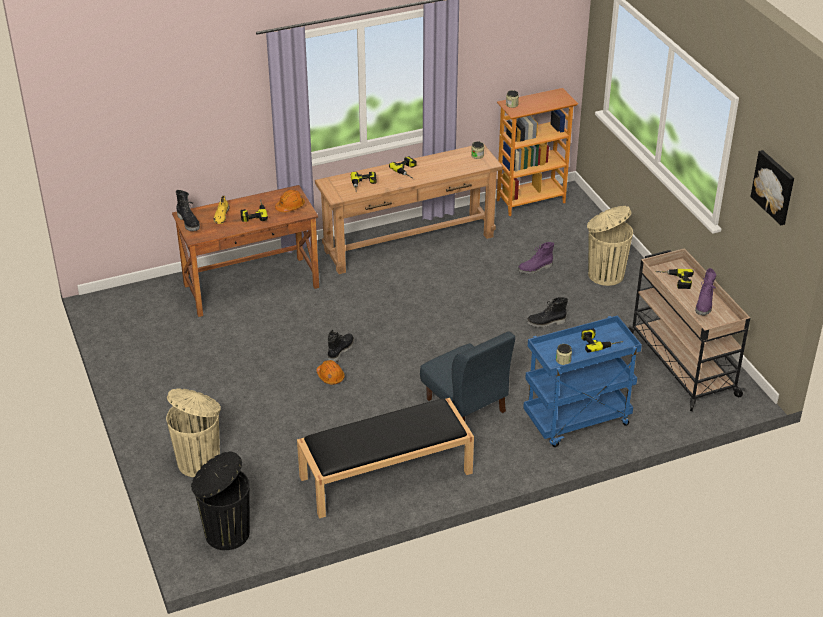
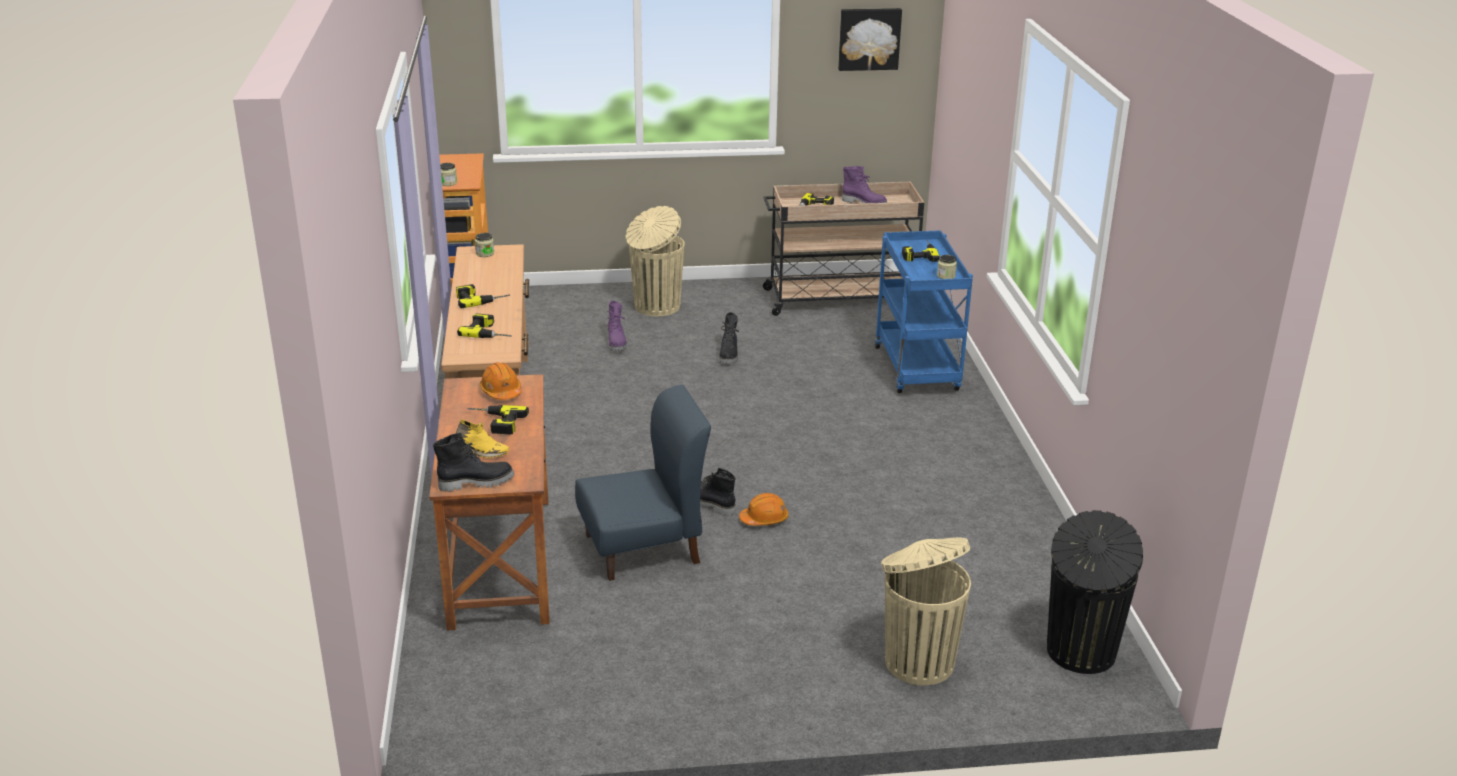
camera: 75 degrees left, 10 degrees down
black bench [297,398,474,518] -> none
blue chair [420,331,515,421] -> blue chair moved to [575,385,711,581]

